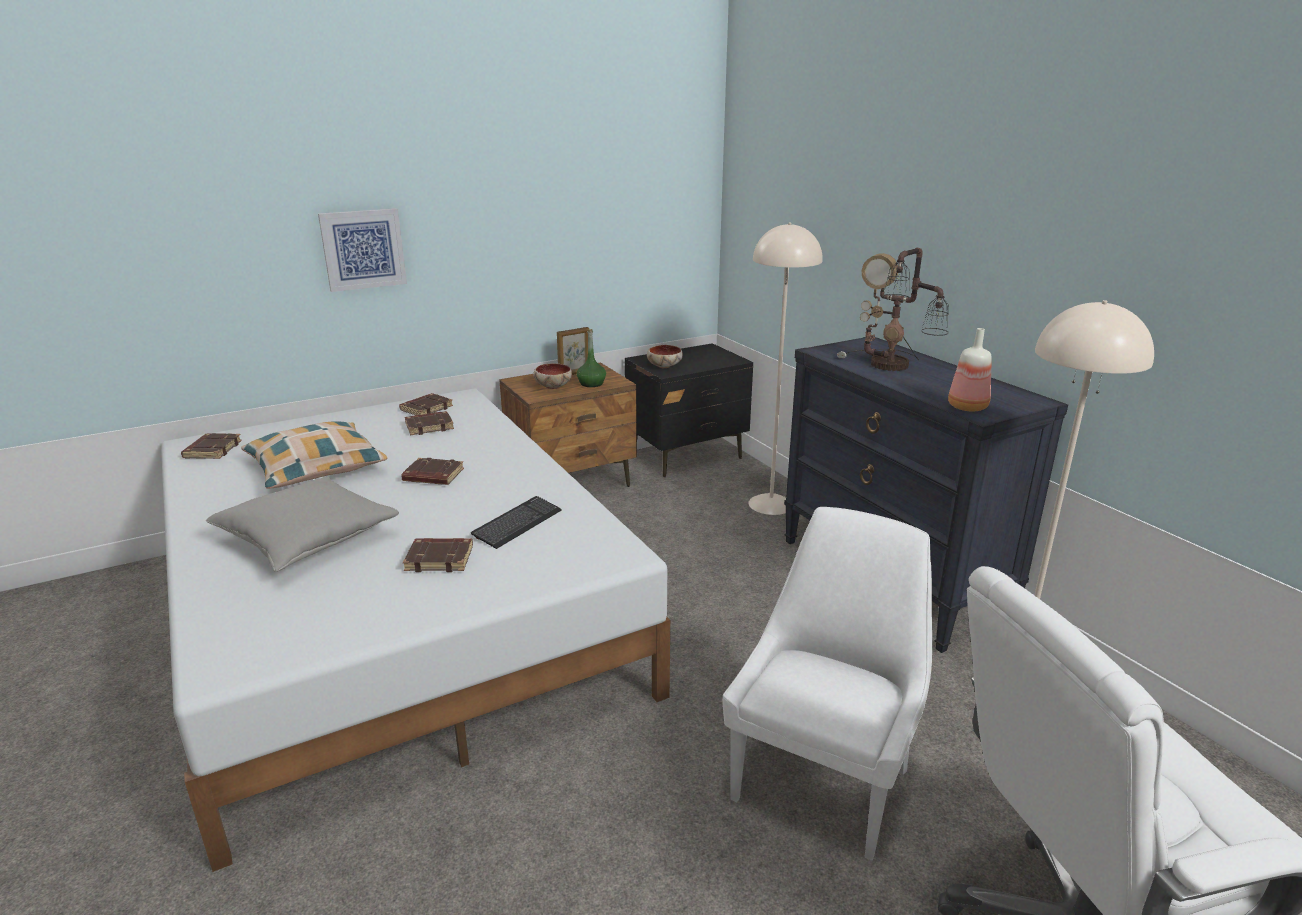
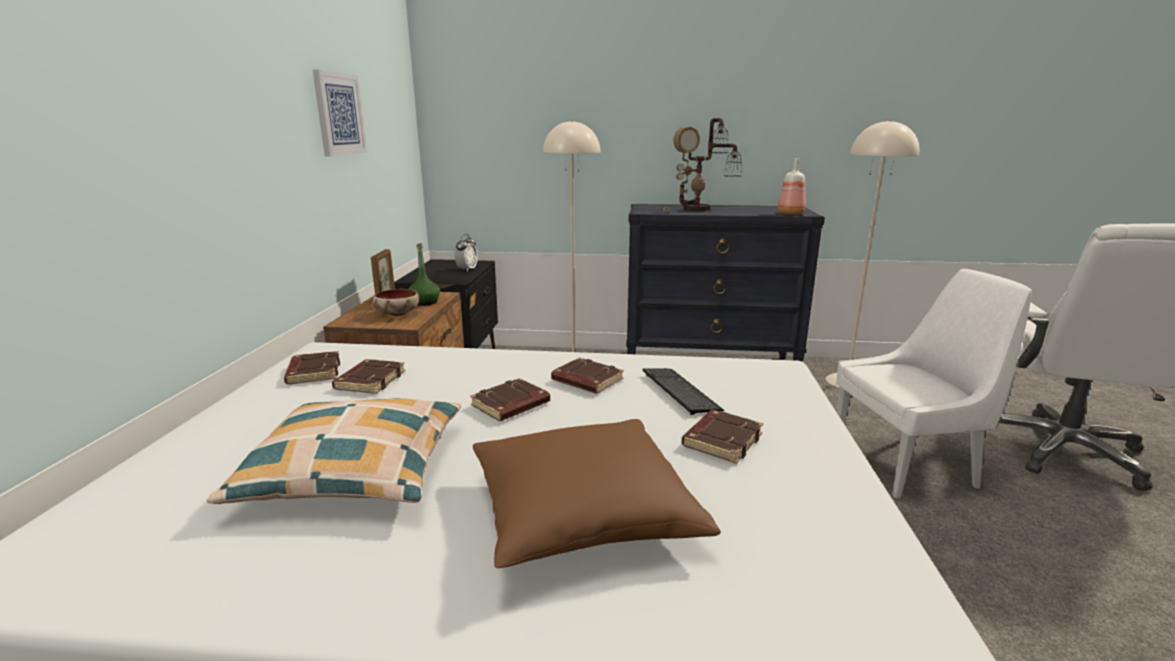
camera: 55 degrees left, 5 degrees down
brown book [181,433,242,459] -> brown book moved to [551,358,624,394]
grey pillow [206,477,399,572] -> brown pillow [473,419,721,568]
picture [318,208,407,292] -> picture moved to [312,69,367,157]
bowl [647,345,683,368] -> none
white chair [723,507,932,861] -> white chair turned 105 degrees clockwise [837,269,1032,498]
none -> alarm clock [454,234,478,272]

